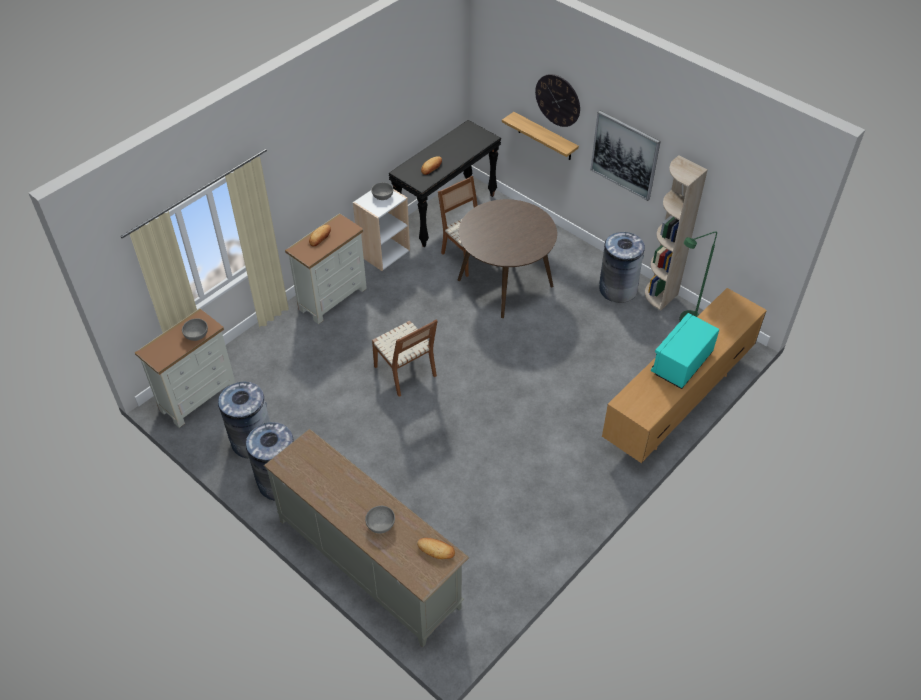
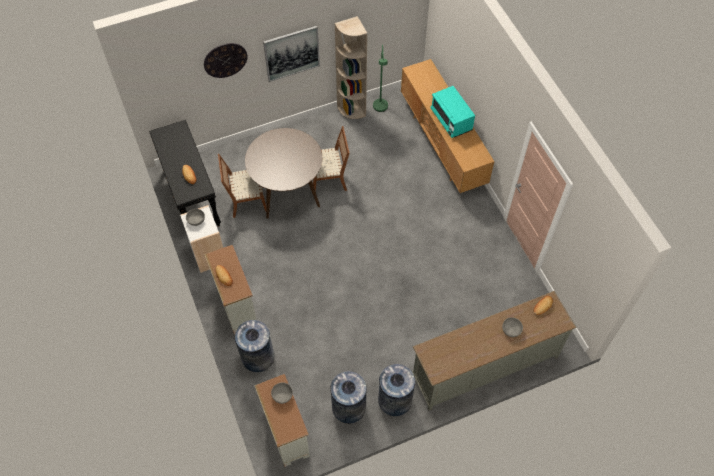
camera: 65 degrees left, 10 degrees up
chair [372,319,437,397] -> chair moved to [313,126,350,192]
shelf [502,112,579,160] -> none
grey trash can [599,232,645,303] -> grey trash can moved to [235,320,275,372]

